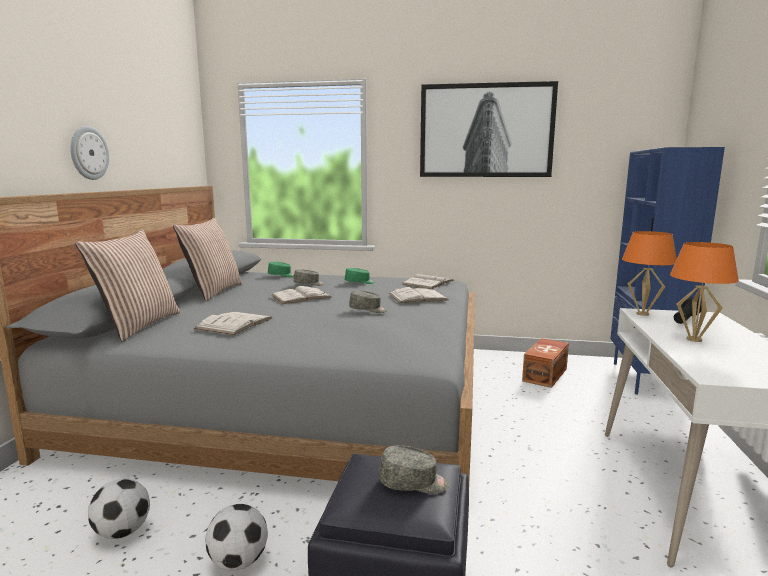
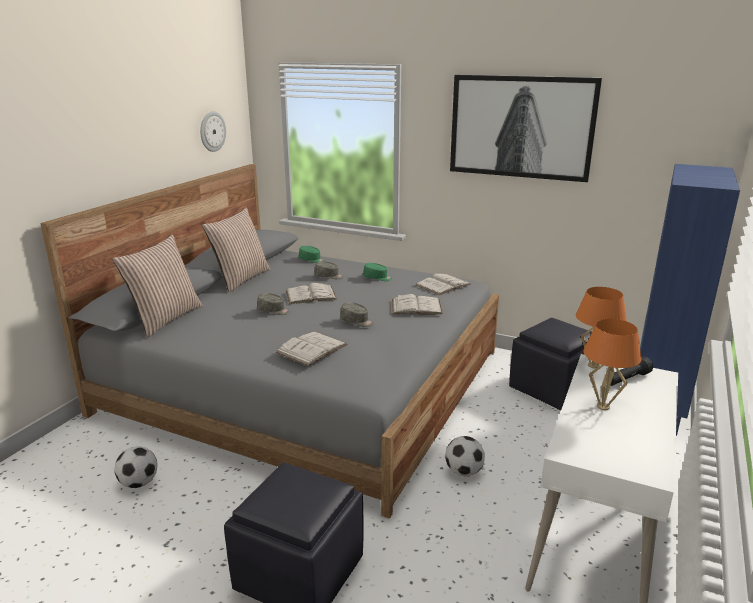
camera: 15 degrees right, 10 degrees up
wall clock [70,126,109,180] -> wall clock moved to [200,111,226,152]
white book [194,312,272,335] -> white book moved to [276,332,348,366]
football [206,504,268,571] -> football moved to [445,436,485,476]
grey cap [379,445,449,494] -> grey cap moved to [257,293,290,315]
brown storage box [522,338,569,388] -> black ottoman [509,318,592,410]

